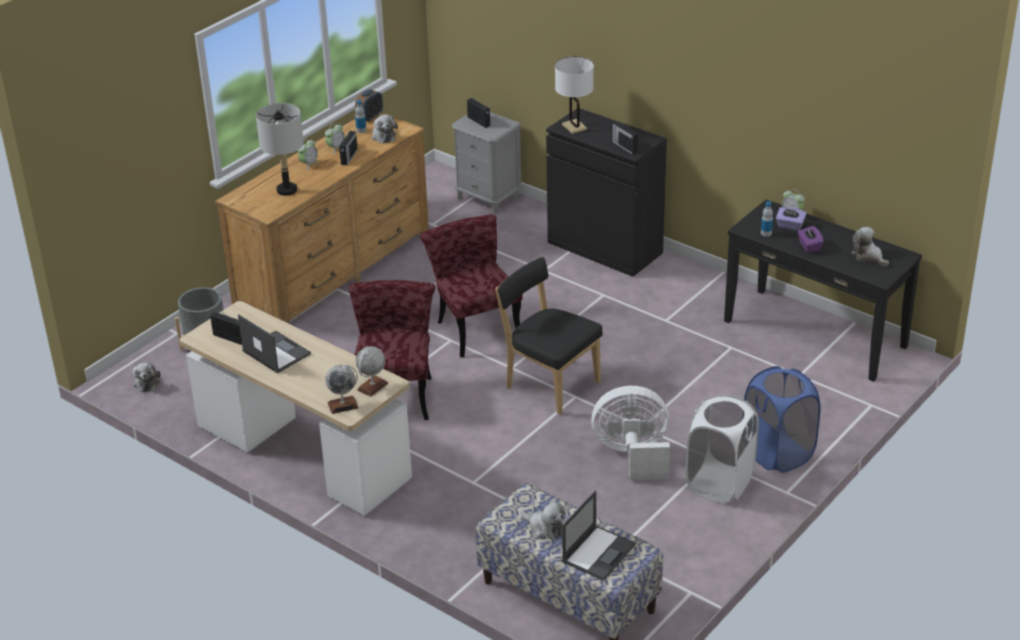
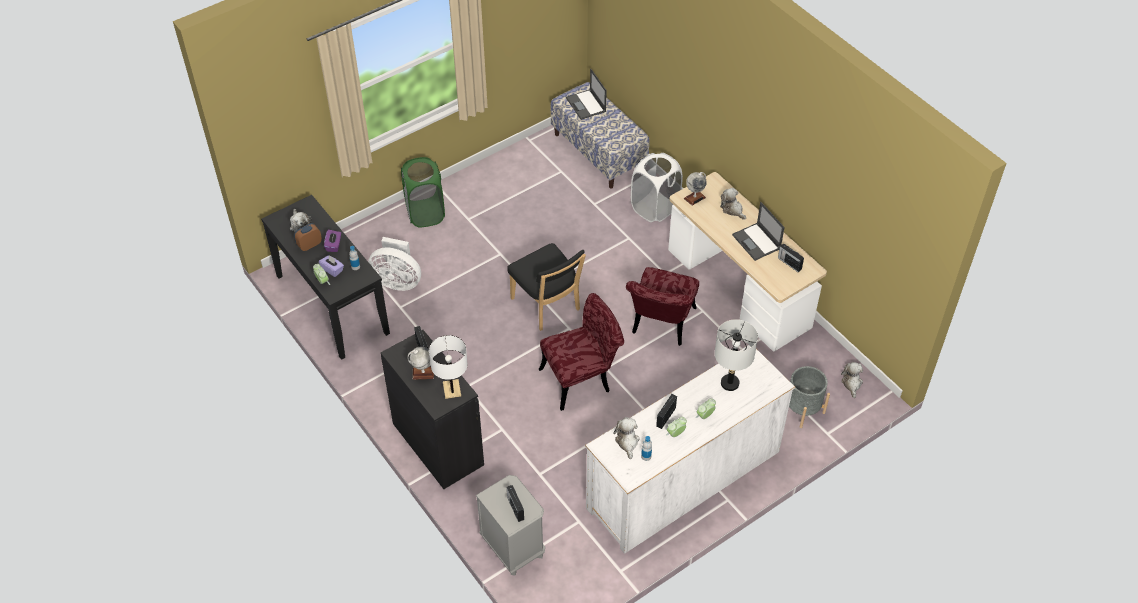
camera: 165 degrees left, 15 degrees up
brown dresser [215,112,429,324] -> white dresser [585,345,795,554]
globe [325,364,359,414] -> globe moved to [407,346,434,379]
alarm clock [355,89,383,122] -> alarm clock moved to [294,223,322,251]
red chair [420,214,522,358] -> red chair turned 105 degrees counterclockwise [539,293,624,411]
plush toy [520,502,566,539] -> plush toy moved to [720,188,746,220]
laptop [562,490,636,581] -> laptop turned 75 degrees counterclockwise [566,69,607,120]
white fan [591,386,670,480] -> white fan moved to [368,237,421,291]
white laundry basket [686,394,759,503] -> white laundry basket moved to [631,153,683,222]
blue laundry basket [744,366,820,473] -> green laundry basket [401,157,445,228]

